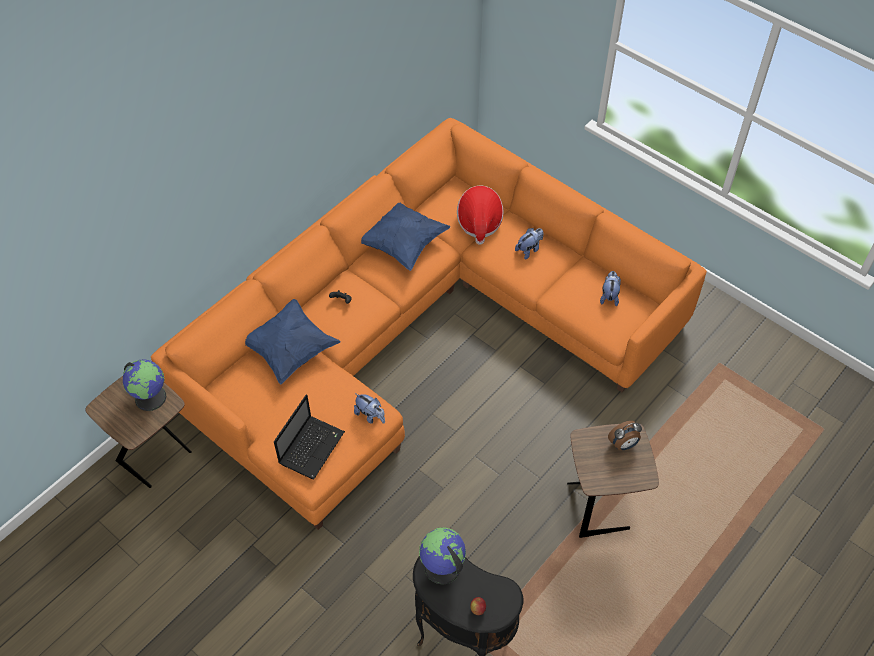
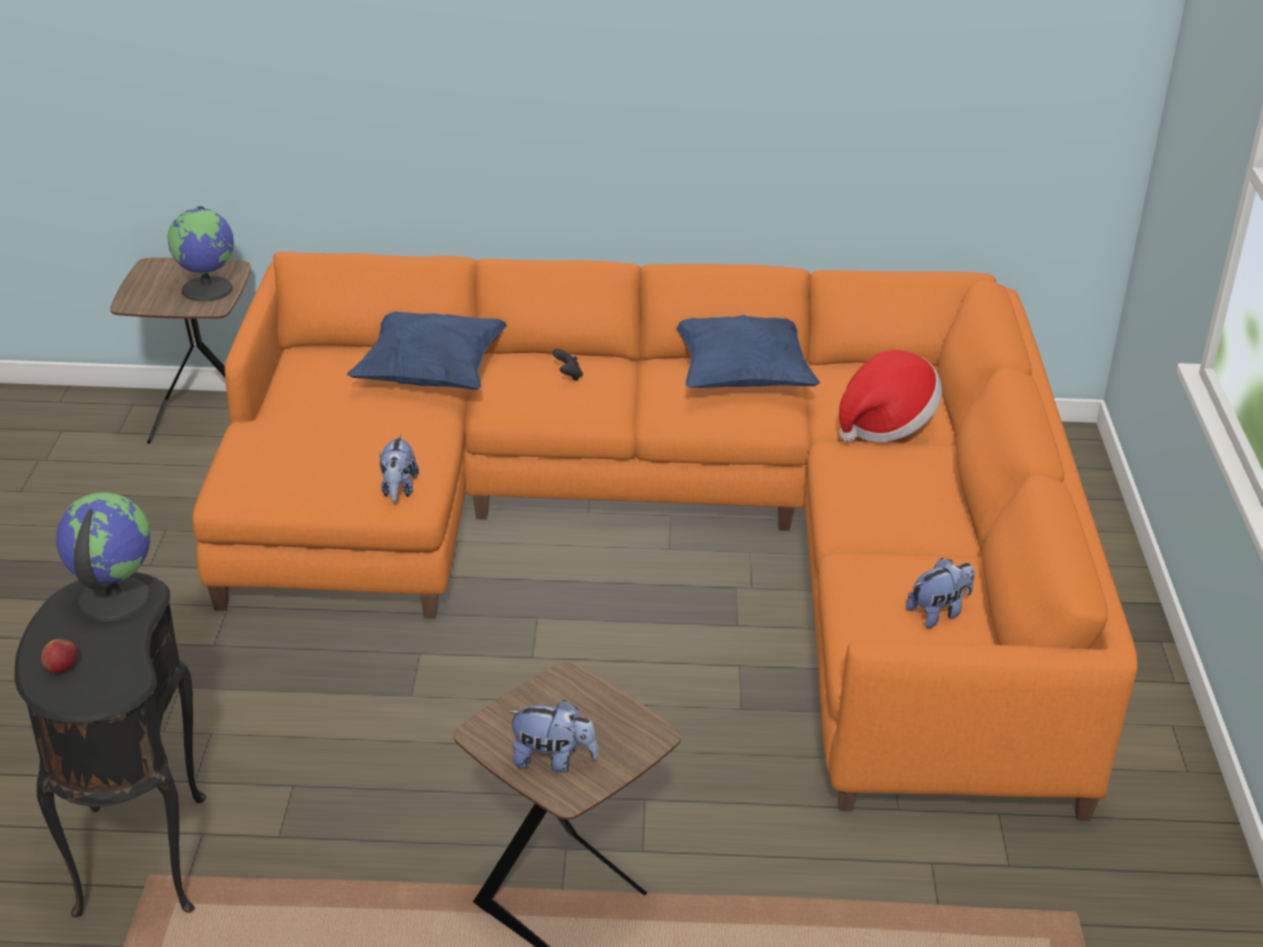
camera: 50 degrees right, 20 degrees down
laptop [274,394,345,479] -> none
plush toy [515,228,544,259] -> plush toy moved to [507,700,598,773]
alarm clock [608,421,642,450] -> none

